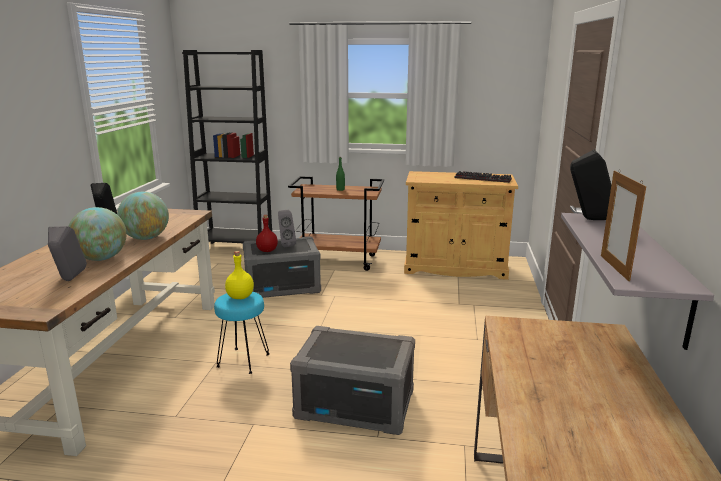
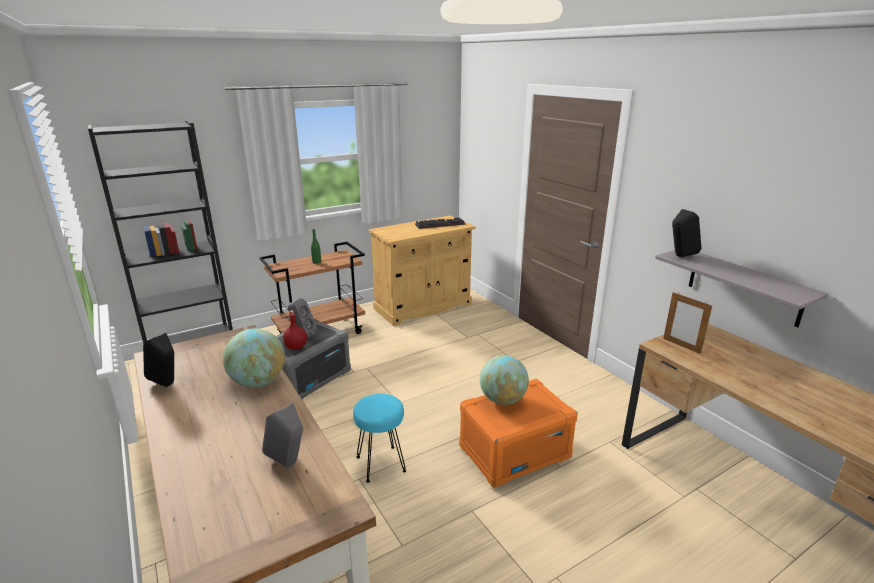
camera: 40 degrees left, 5 degrees up
globe [68,207,127,261] -> globe moved to [480,355,529,405]
yellow bottle [225,251,254,299] -> none
grey storage box [290,326,415,435] -> orange storage box [459,379,578,487]
picture frame [601,169,646,282] -> picture frame moved to [663,292,712,354]

